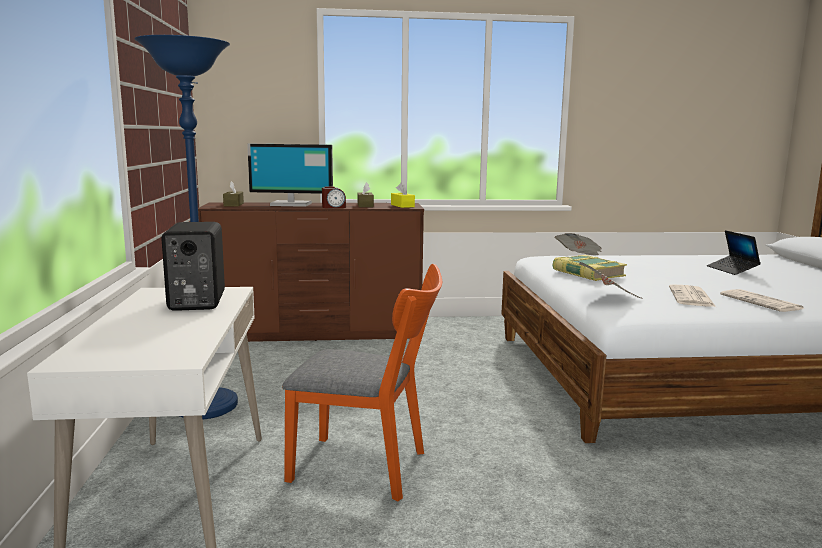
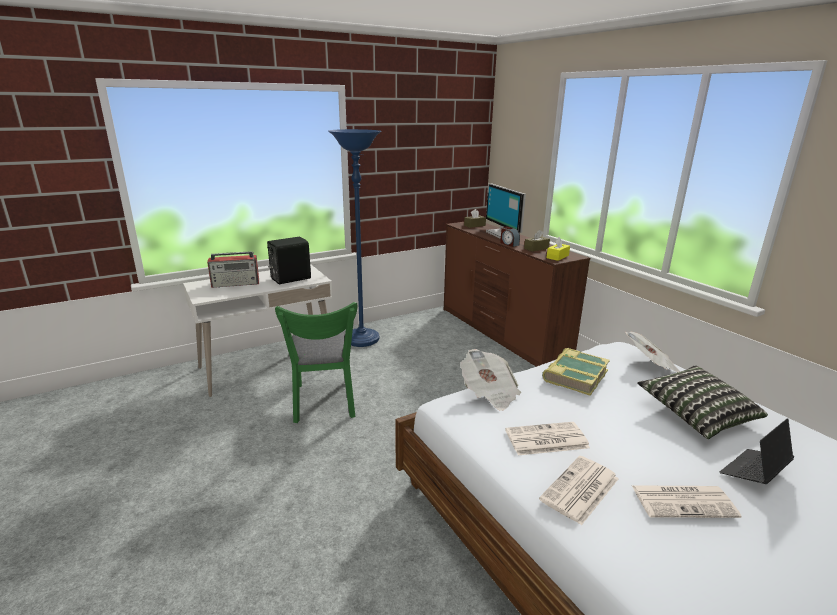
camera: 65 degrees right, 10 degrees up
orange chair [282,264,442,501] -> green chair [275,302,357,423]
none -> radio [207,251,259,288]
none -> newspaper [632,485,741,518]
none -> pillow [637,365,768,439]

